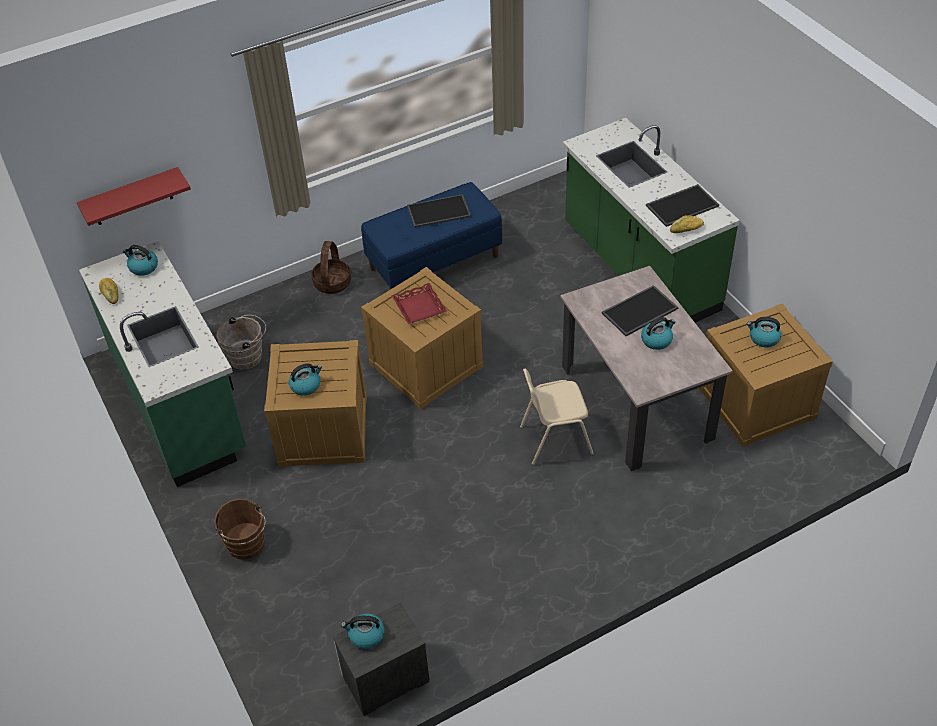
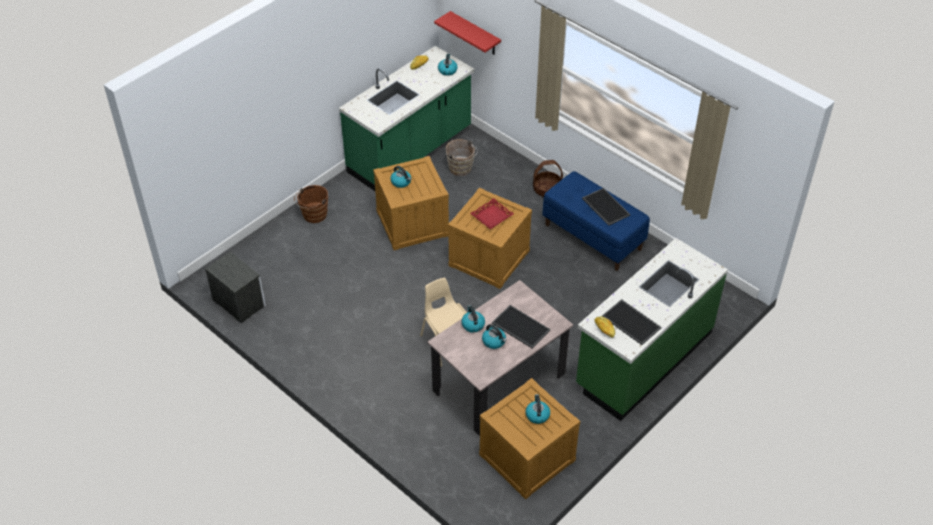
camera: 70 degrees right, 0 degrees up
kettle [341,614,385,649] -> kettle moved to [461,305,485,332]

